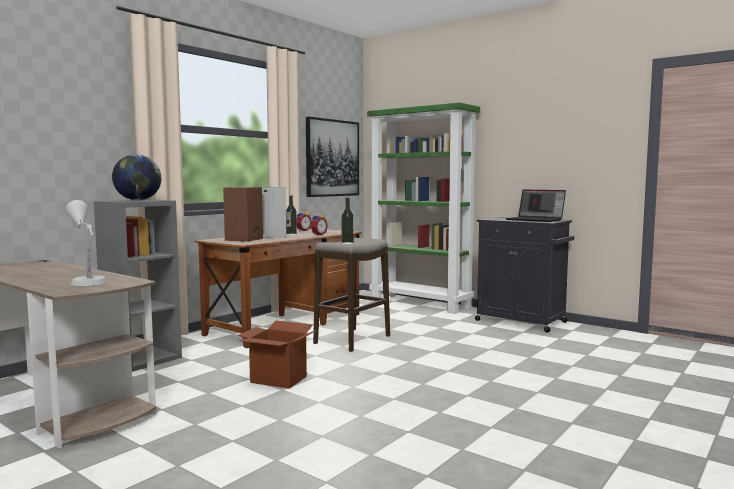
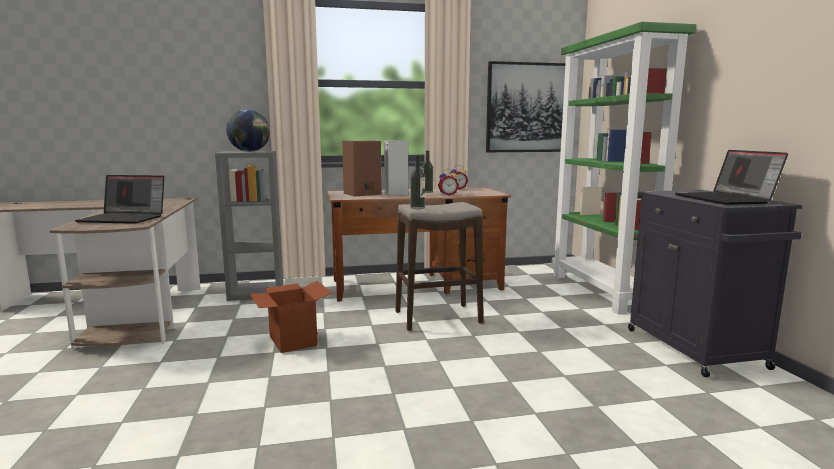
camera: 40 degrees right, 5 degrees up
grey table lamp [66,200,107,286] -> laptop [75,175,164,224]

